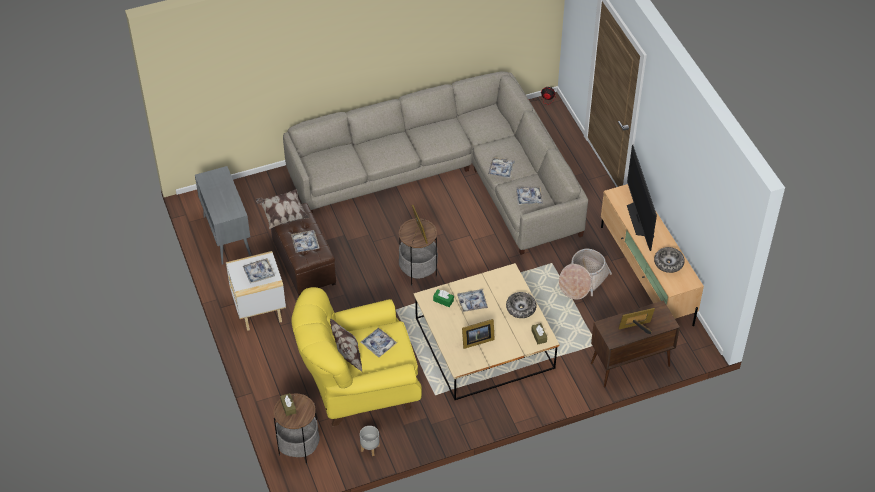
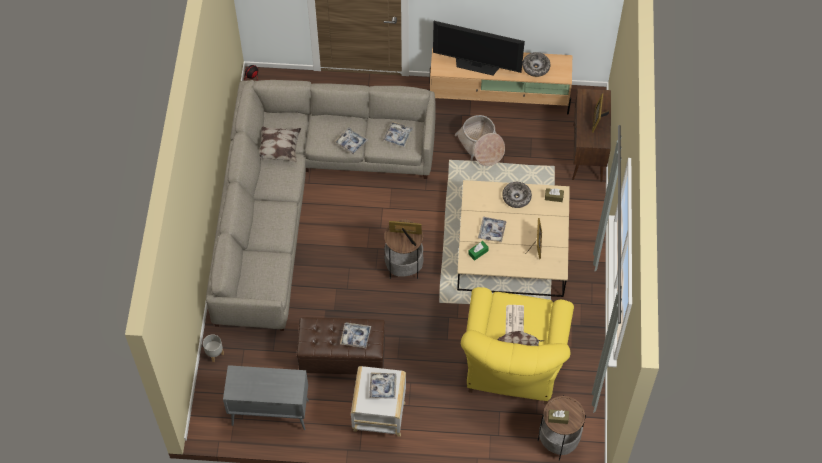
camera: 65 degrees left, 10 degrees up
pillow [256,189,310,229] -> pillow moved to [259,126,301,162]
grey planter [360,426,380,456] -> grey planter moved to [203,334,224,362]
tray [361,328,397,357] -> newspaper [506,305,524,334]

